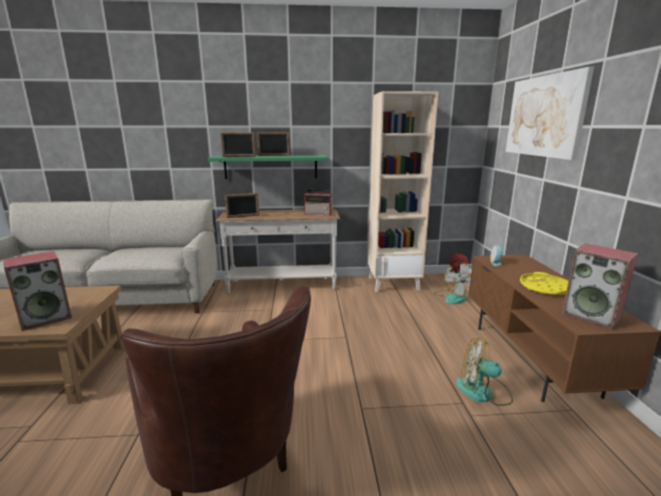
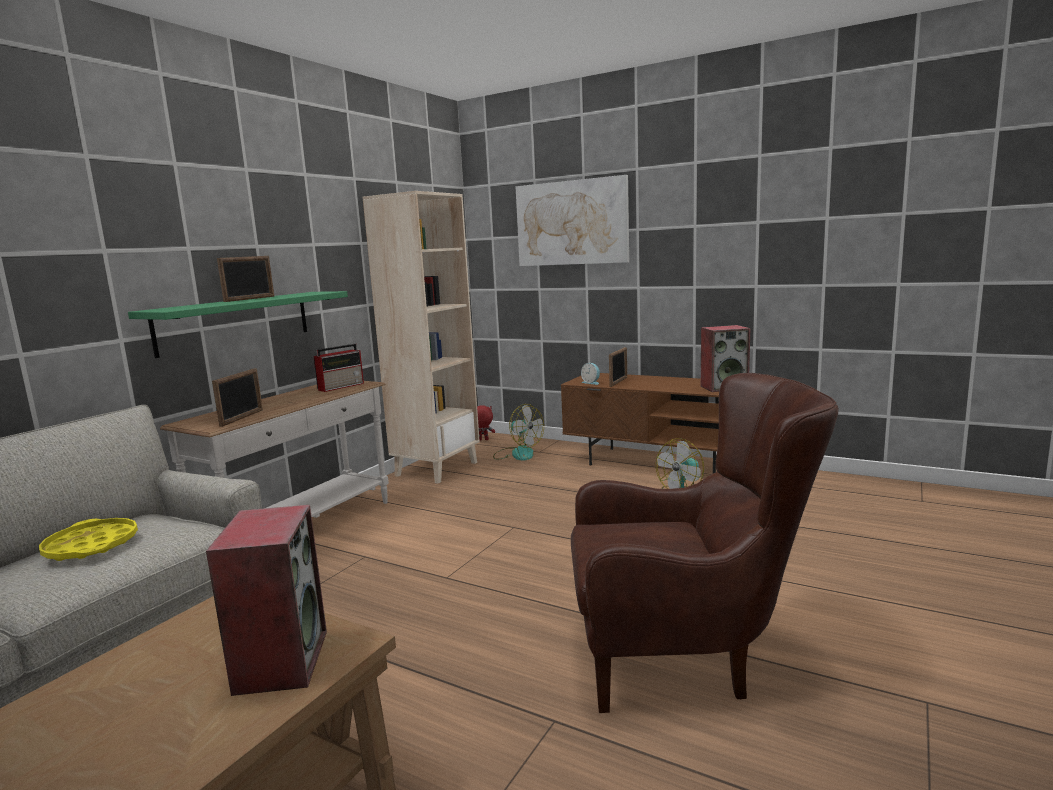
camera: 55 degrees left, 5 degrees down
picture frame [220,132,256,157] -> picture frame moved to [609,347,627,387]
yellow tray [520,272,568,295] -> yellow tray moved to [39,518,138,561]

